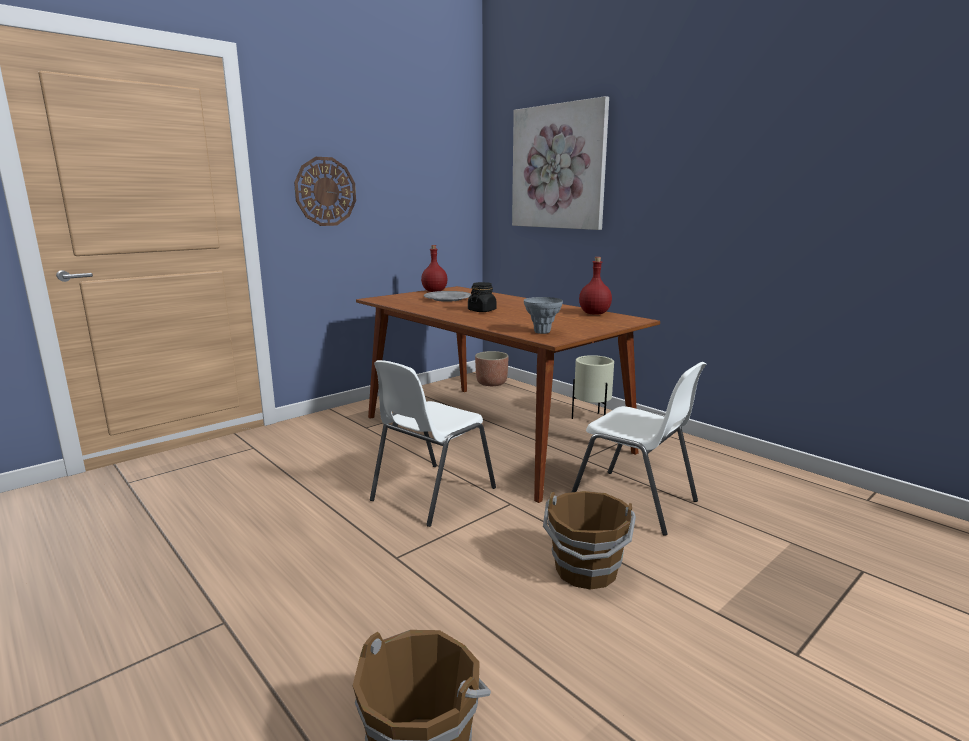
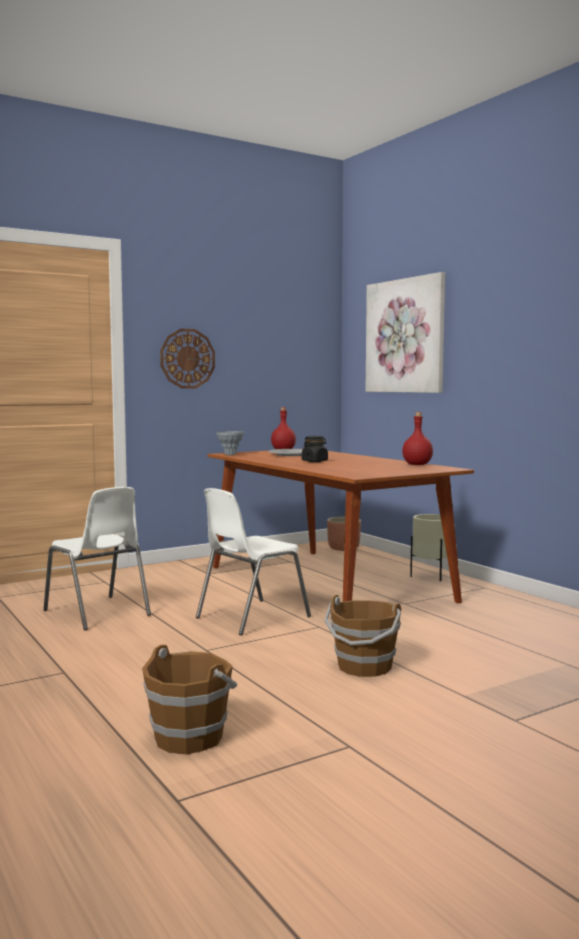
camera: 10 degrees right, 10 degrees down
grey vase [524,297,563,334] -> grey vase moved to [216,431,244,455]
white chair [572,362,706,536] -> white chair moved to [43,487,151,630]

